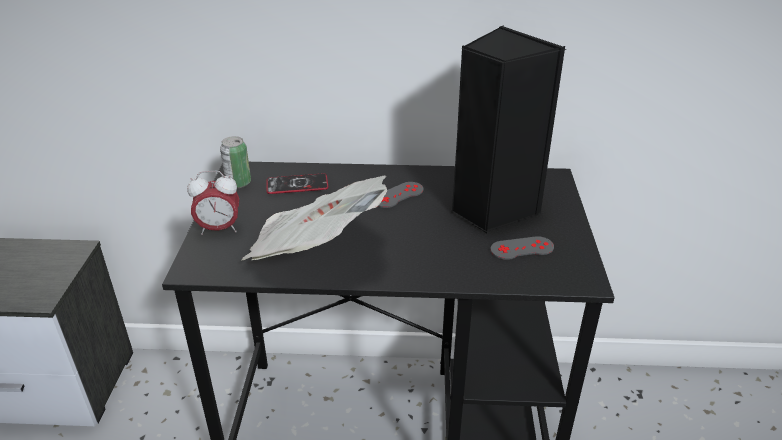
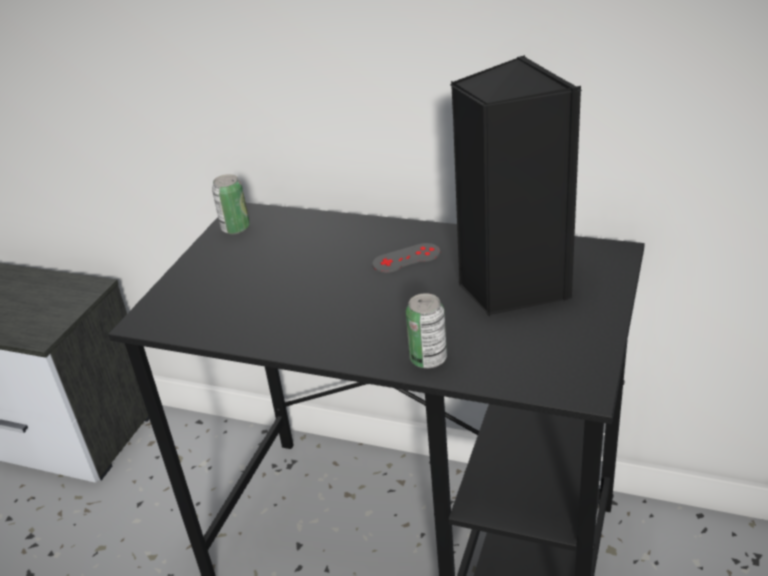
camera: 20 degrees right, 0 degrees up
alarm clock [187,171,239,235] -> none
newspaper [242,176,387,260] -> none
phone [266,173,328,194] -> none
grey game controller [490,236,554,260] -> none
none -> can [406,293,447,368]

